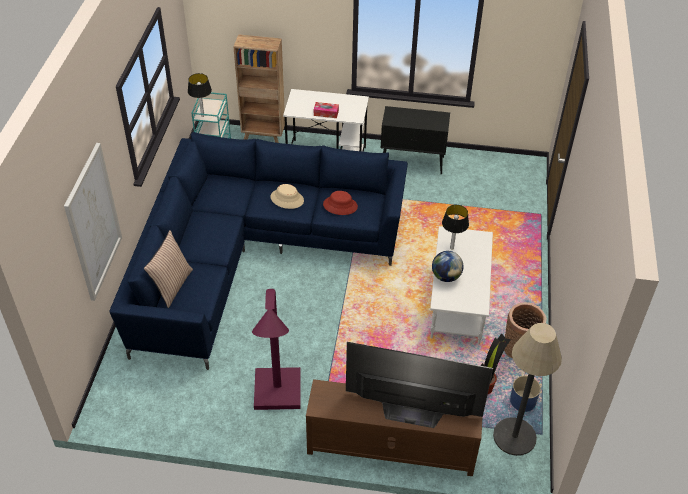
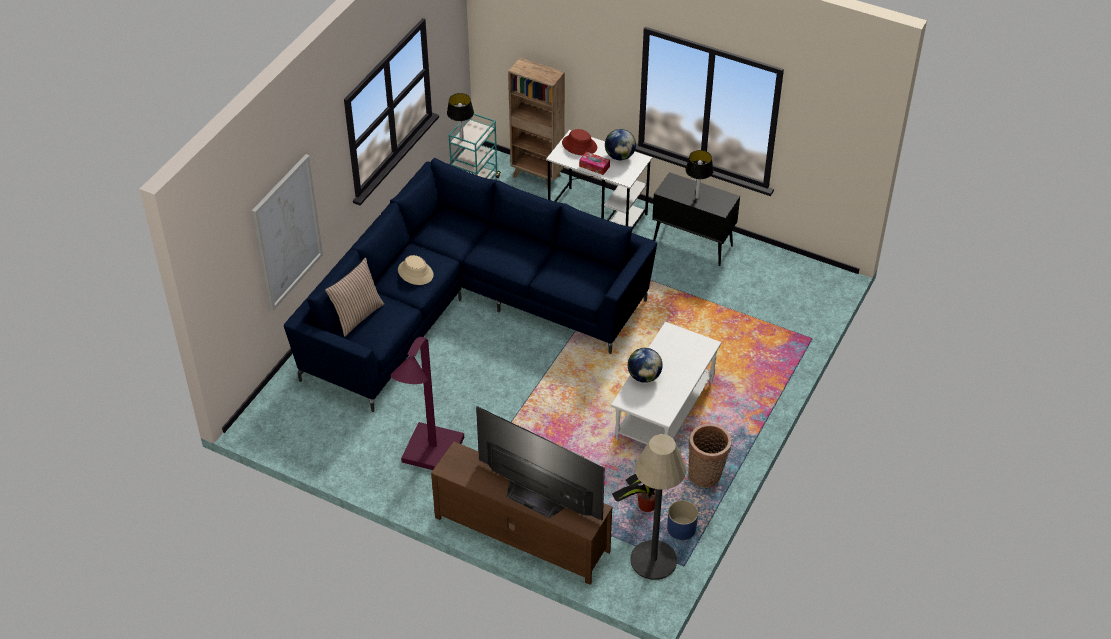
camera: 20 degrees right, 0 degrees up
beige hat [270,184,304,209] -> beige hat moved to [398,255,434,285]
red hat [323,191,358,215] -> red hat moved to [562,129,597,155]
table lamp [442,205,469,250] -> table lamp moved to [686,150,714,199]
none -> globe [605,129,636,160]

